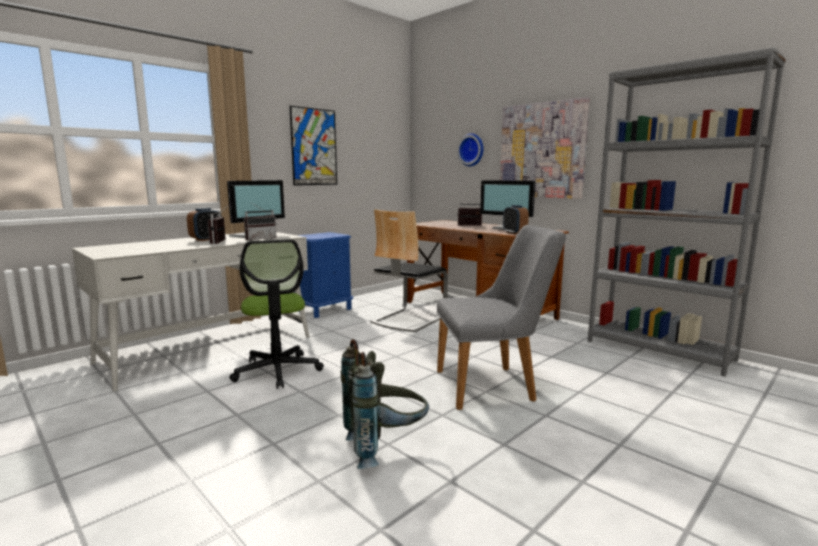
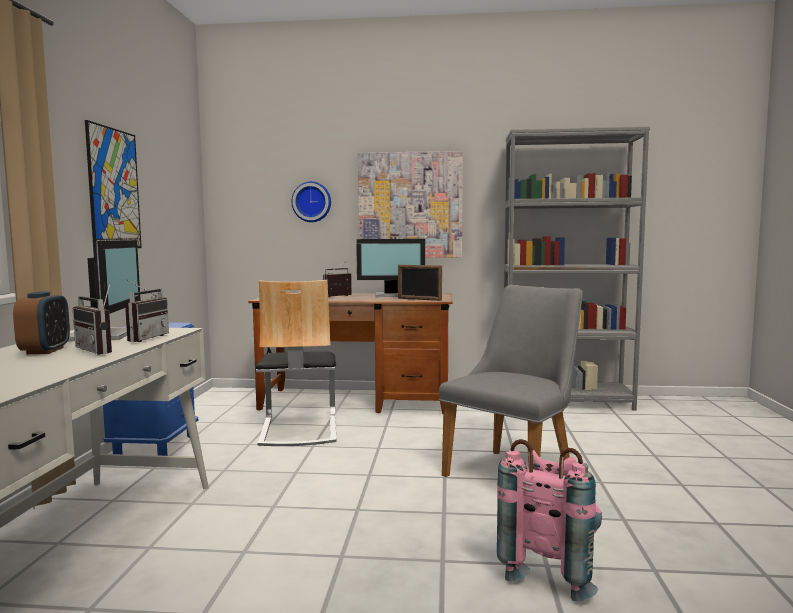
camera: 40 degrees left, 5 degrees down
office chair [229,239,324,389] -> none
grey backpack [341,339,429,469] -> pink backpack [497,439,602,602]
alarm clock [503,205,529,235] -> picture frame [398,265,442,301]

